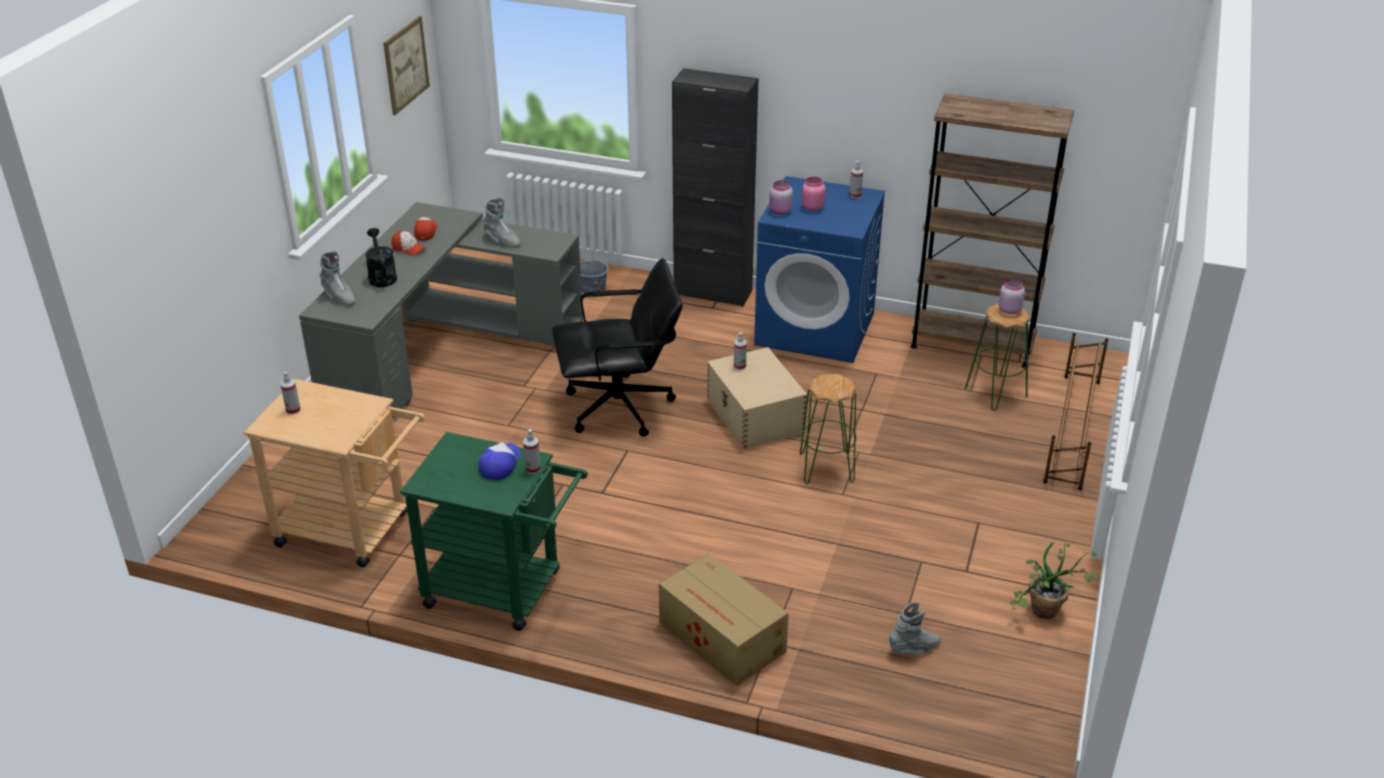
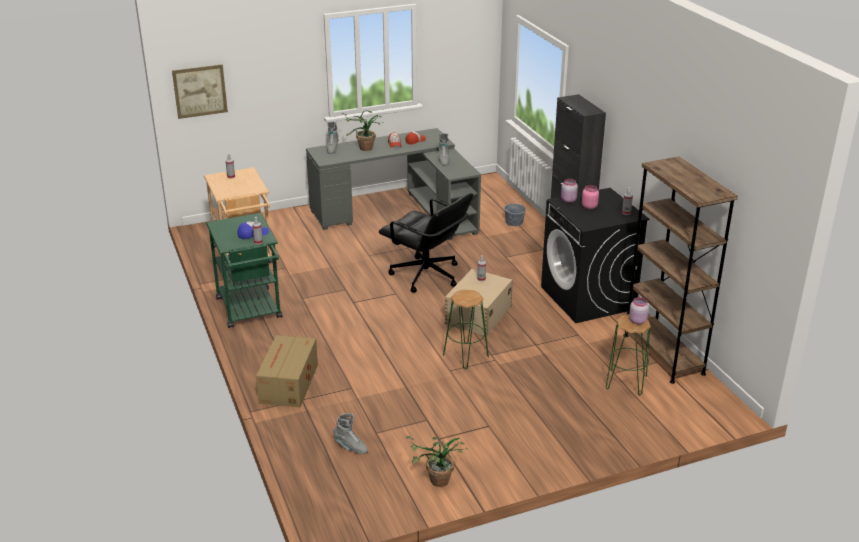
camera: 50 degrees right, 5 degrees down
black watering can [365,228,397,287] -> potted plant [342,110,384,151]
picture [383,16,430,115] -> picture moved to [172,64,228,119]
blue washing machine [754,176,885,363] -> black washing machine [541,188,650,323]
brown shoe rack [1043,333,1108,490] -> none

